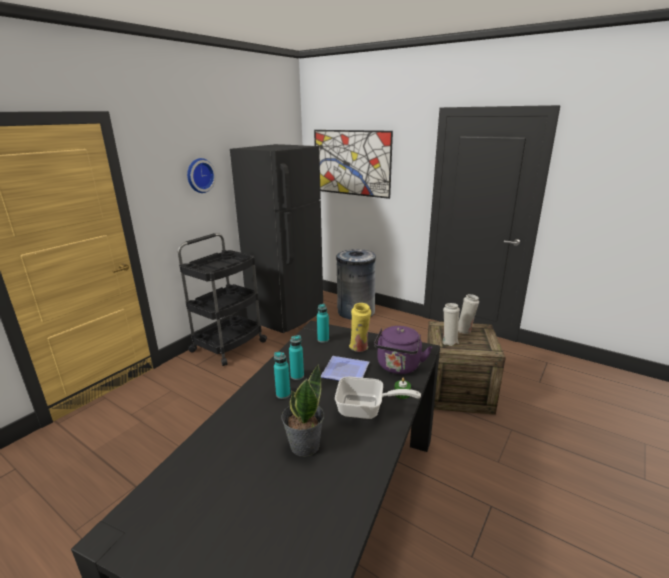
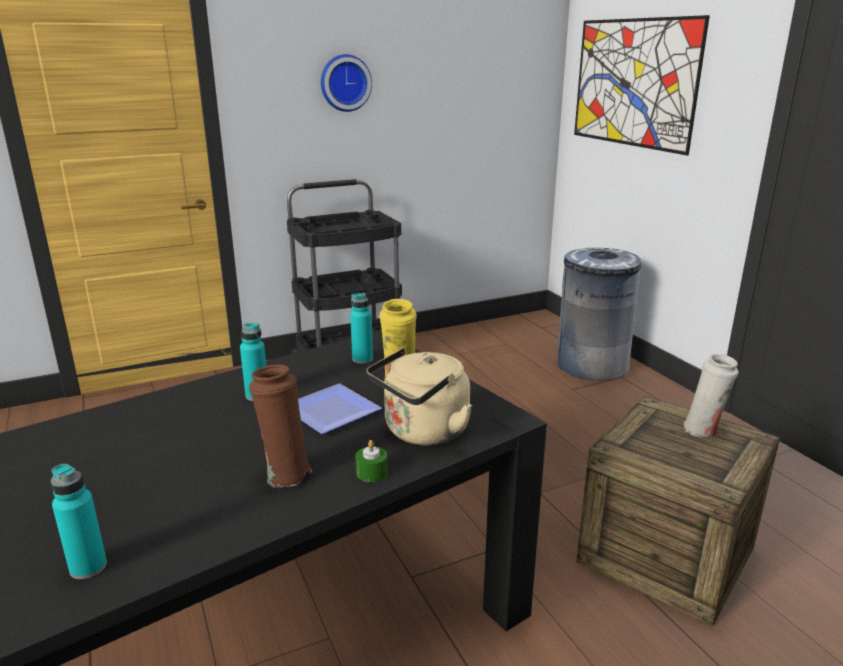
camera: 30 degrees right, 0 degrees up
black fridge [230,144,323,333] -> none
turquoise bottle [274,352,291,399] -> turquoise bottle moved to [51,464,107,579]
potted plant [282,364,324,457] -> none
frying pan [335,377,421,419] -> brown vase [249,364,313,488]
purple kettle [374,326,432,374] -> beige kettle [367,348,472,446]
white vase [442,303,460,346] -> none

